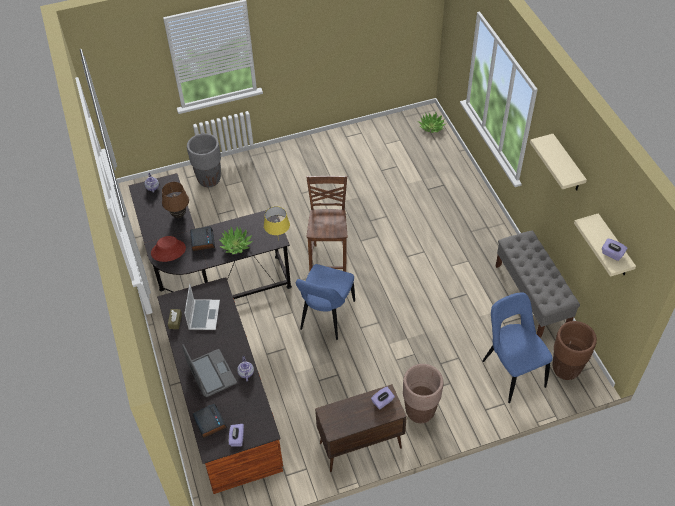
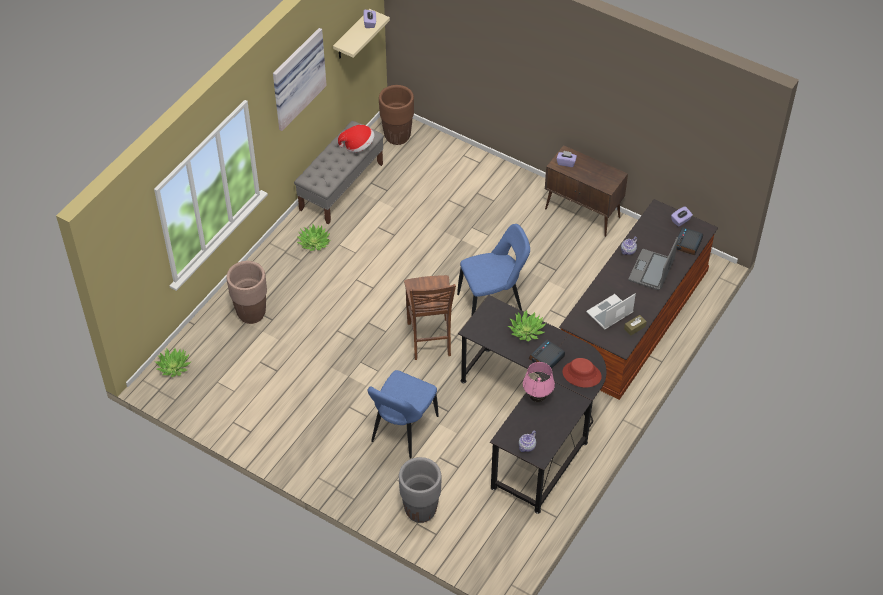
camera: 130 degrees left, 0 degrees up
brown table lamp [162,182,189,218] -> pink table lamp [523,362,555,402]
yellow table lamp [264,206,290,241] -> none
brown chair [306,176,347,272] -> brown chair turned 60 degrees counterclockwise [404,275,456,360]
brown planter [403,364,443,423] -> brown planter moved to [227,261,267,324]
blue chair [482,292,553,403] -> blue chair moved to [368,370,439,458]
beige shelf [530,134,587,191] -> picture [273,28,327,131]
none -> potted plant [297,224,331,251]
none -> hat [338,125,374,153]

